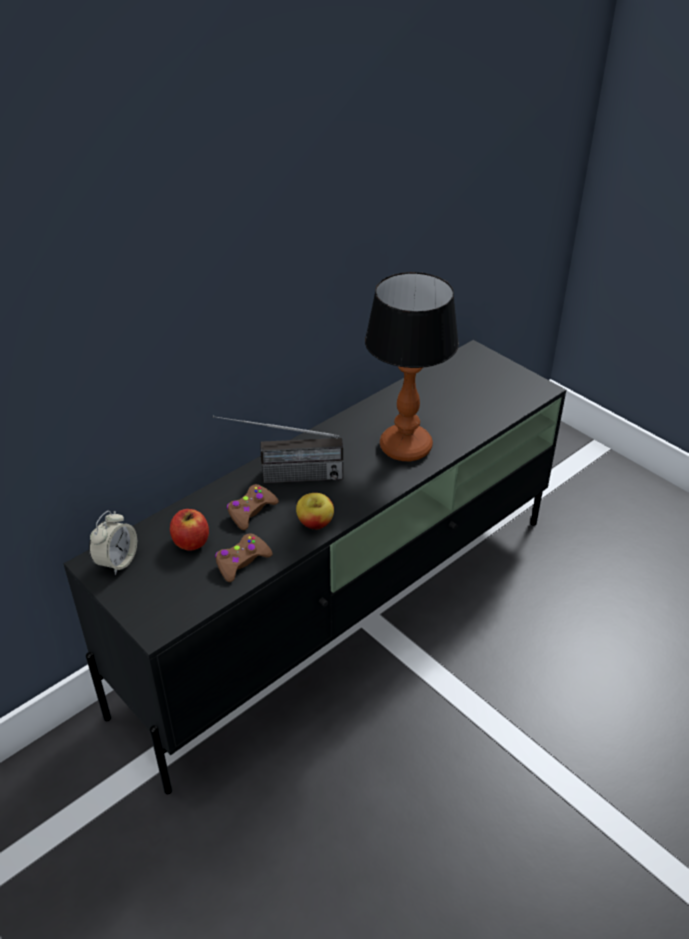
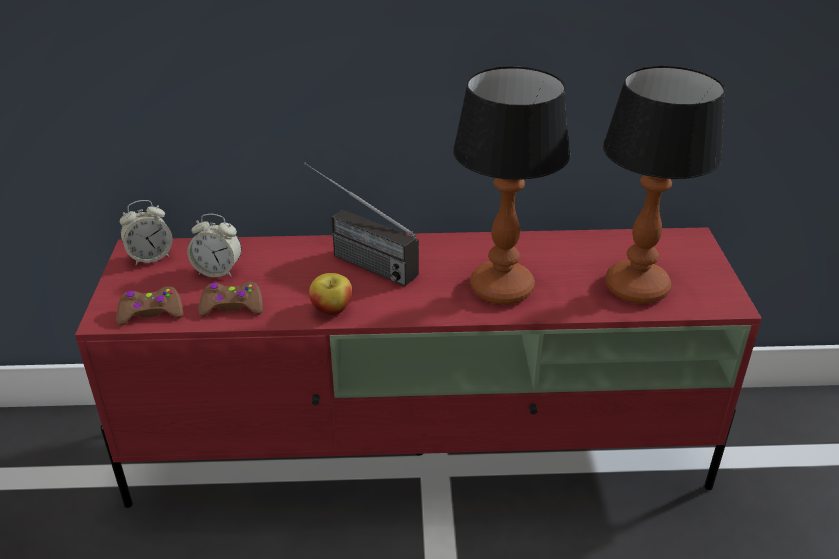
camera: 40 degrees right, 5 degrees down
black tv stand [63,340,566,794] -> red tv stand [75,227,762,508]
apple [170,509,209,551] -> alarm clock [187,214,242,277]
brown game controller [227,484,279,530] -> brown game controller moved to [116,286,183,325]
none -> table lamp [603,66,725,304]

